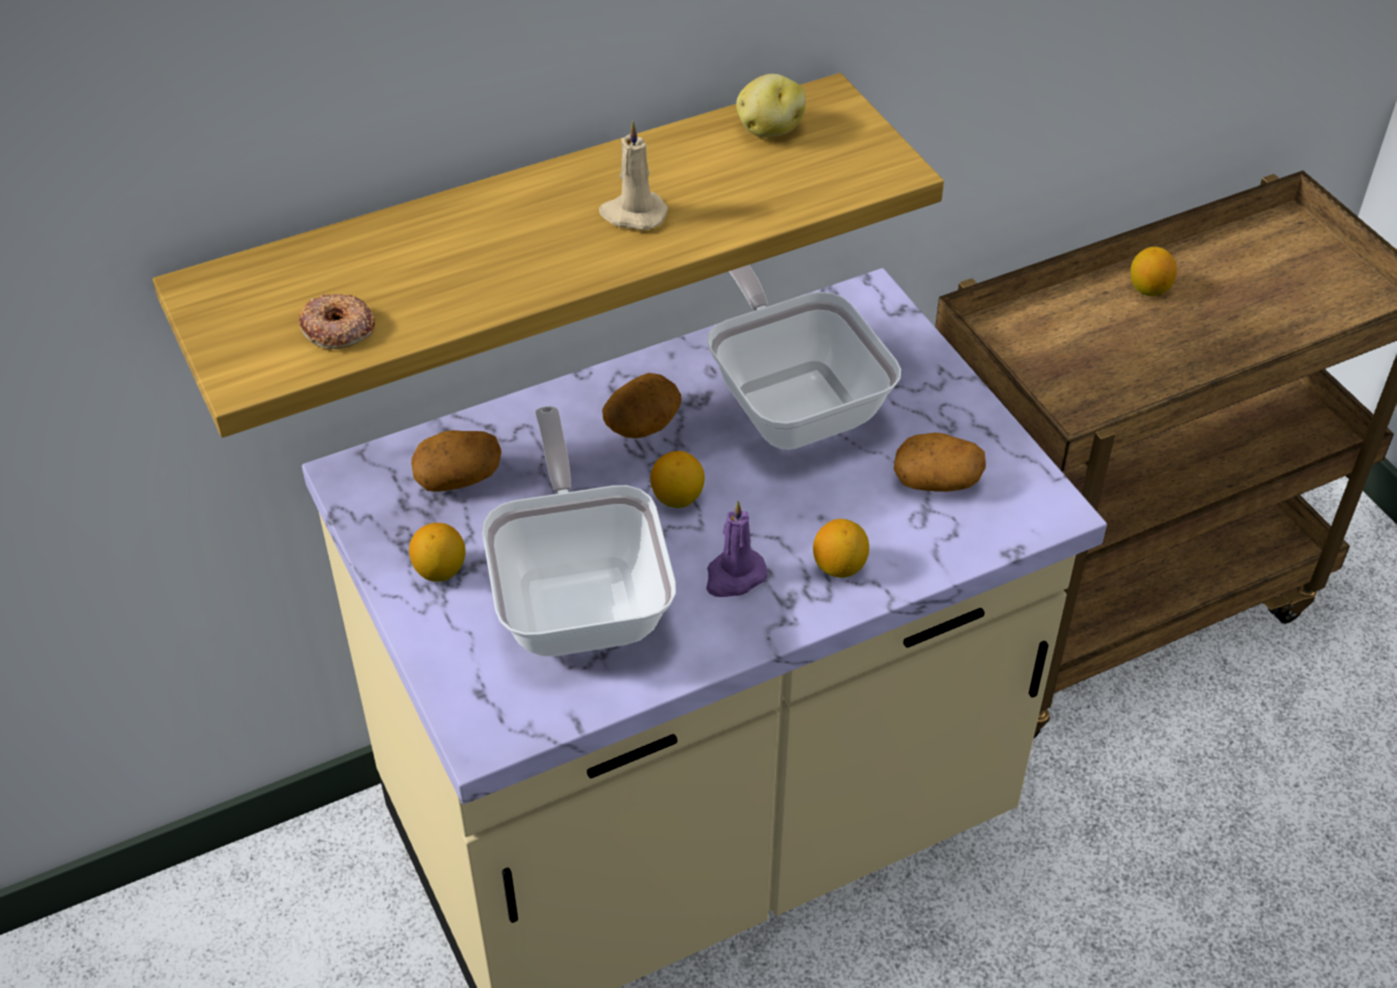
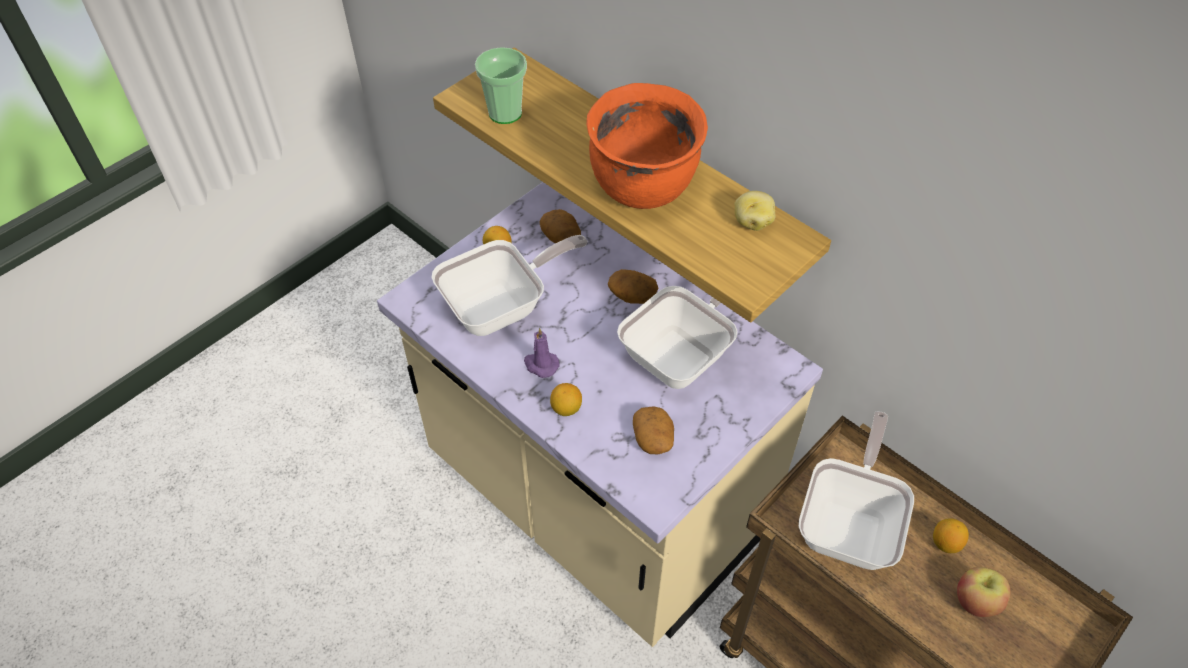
camera: 70 degrees right, 5 degrees up
donut [298,293,375,349] -> cup [475,47,527,124]
beige candle [599,121,668,230] -> orange cooking pot [586,83,708,209]
lemon [650,451,705,508] -> none
none -> frying pan [799,411,914,570]
none -> apple [957,567,1011,617]

